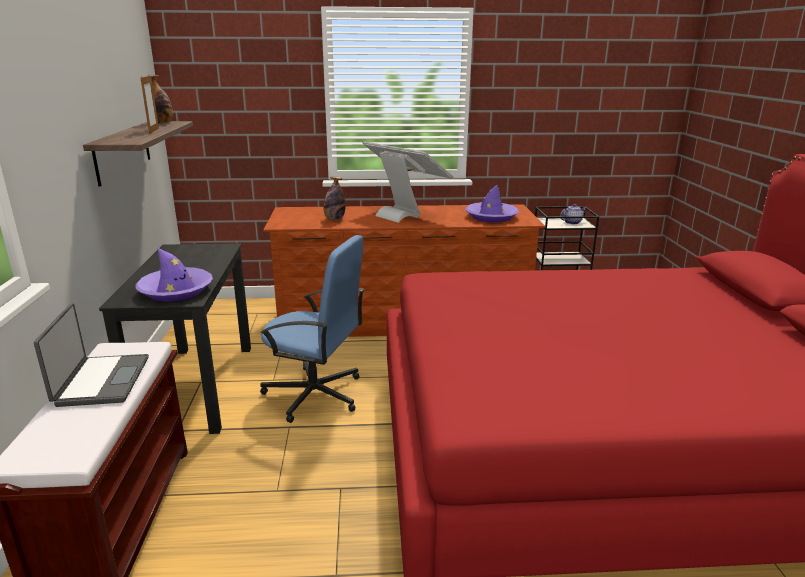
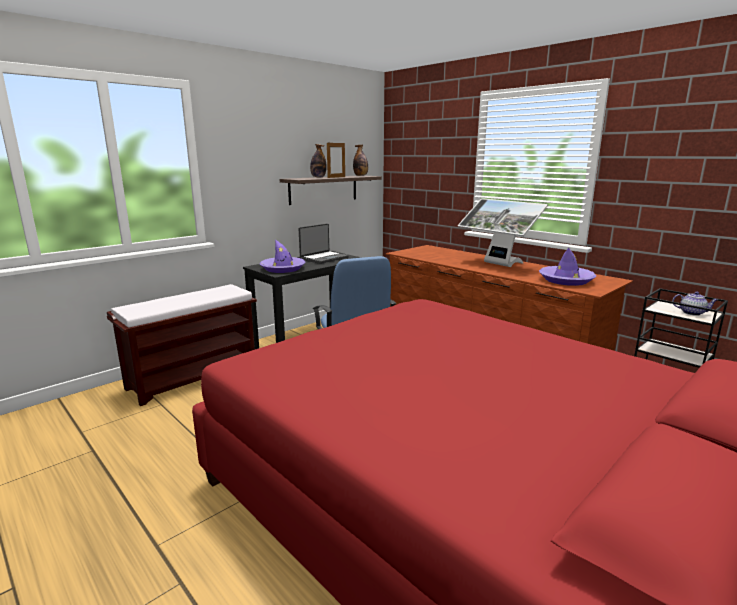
camera: 50 degrees right, 5 degrees down
laptop [34,303,149,407] -> laptop moved to [299,224,349,264]
bottle [323,176,345,220] -> bottle moved to [310,144,327,178]
monitor [362,141,454,223] -> monitor turned 135 degrees clockwise [458,198,548,267]

